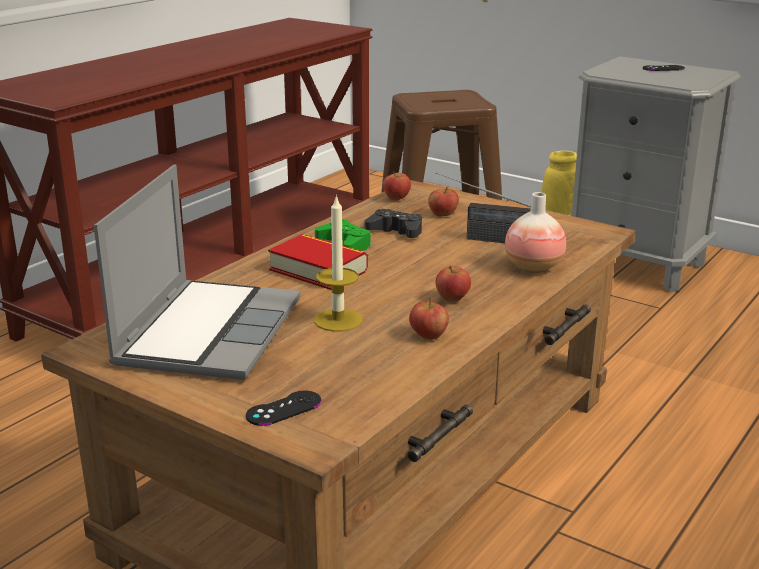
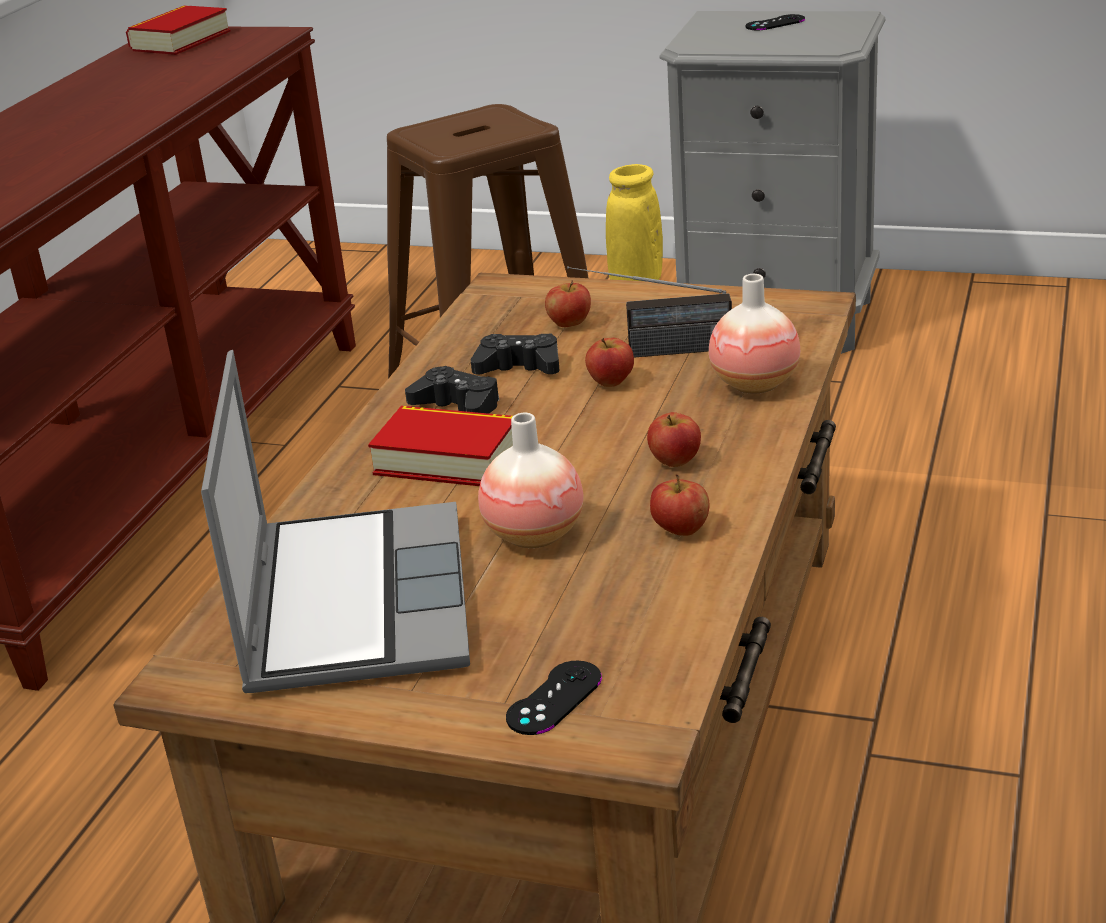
camera: 15 degrees left, 5 degrees up
candle [314,194,363,332] -> vase [478,413,583,548]
green game controller [315,219,371,251] -> black game controller [405,366,499,414]
apple [383,171,411,200] -> apple moved to [585,338,634,387]
none -> book [126,5,231,55]

